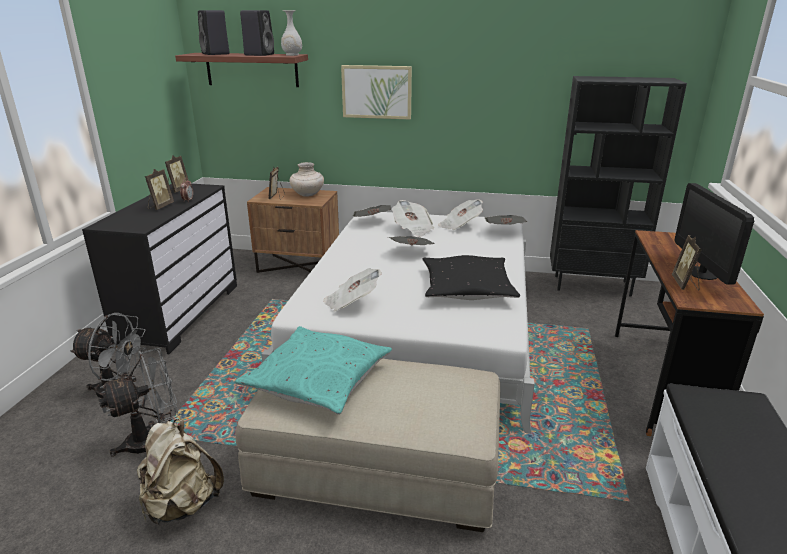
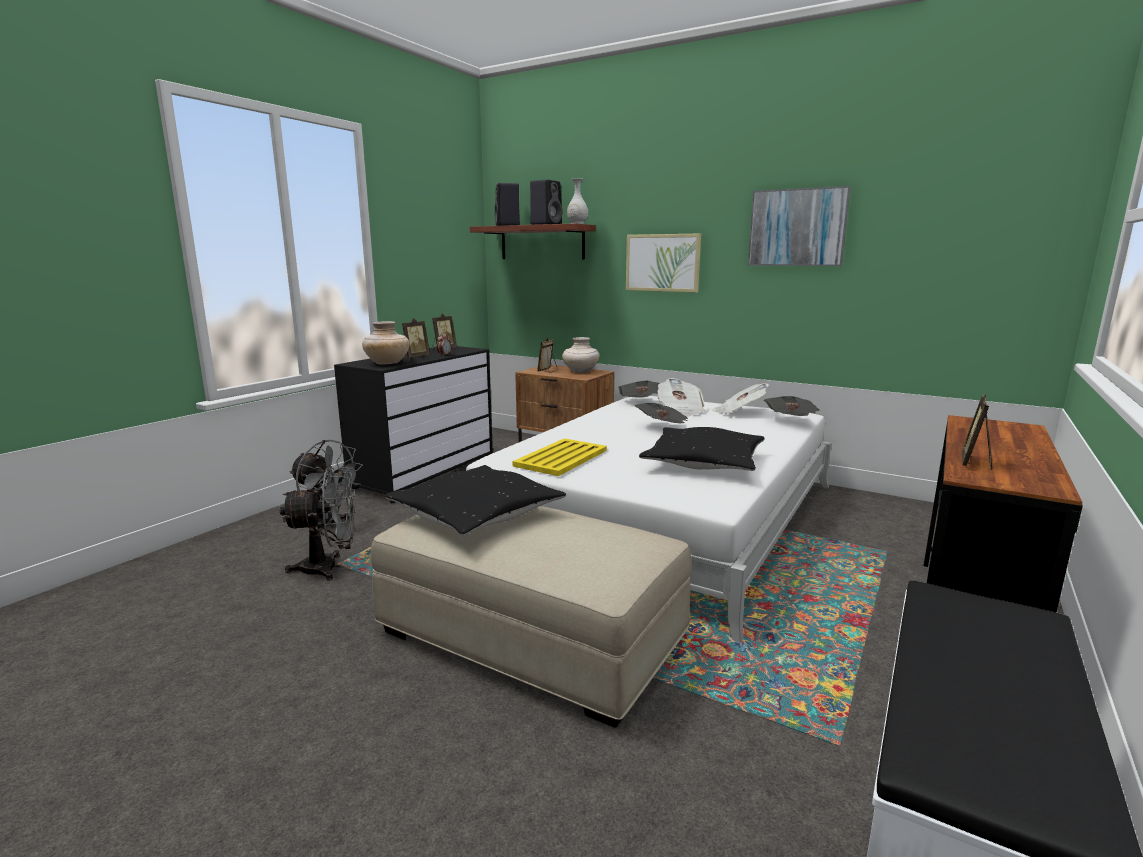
camera: 20 degrees right, 10 degrees down
beige backpack [137,419,224,525] -> none
turquoise pillow [235,326,392,415] -> black pillow [385,465,566,536]
newspaper [323,268,382,311] -> yellow tray [513,438,607,476]
black bookcase [550,76,687,297] -> none
monitor [675,183,754,284] -> none
none -> beige vase [362,321,410,364]
none -> picture [748,186,851,266]

